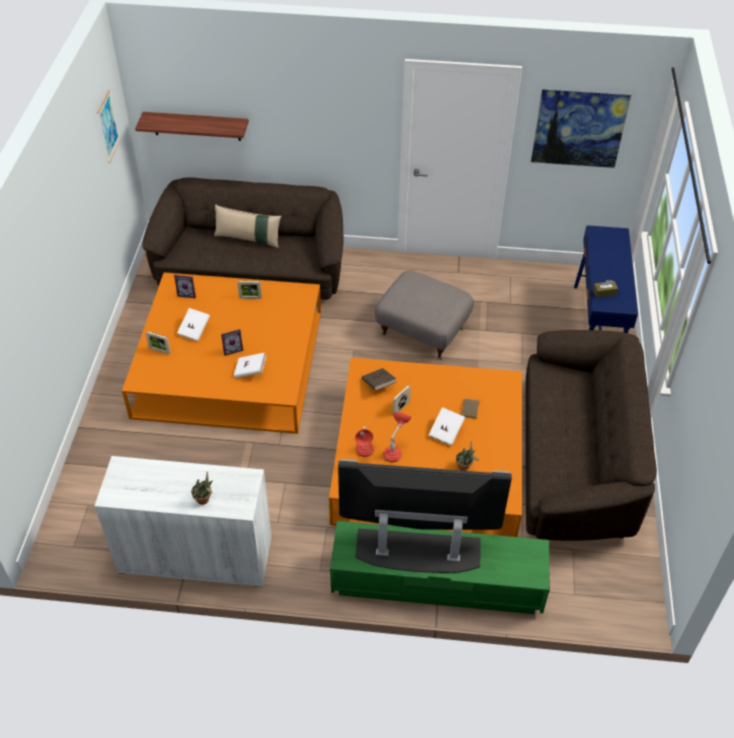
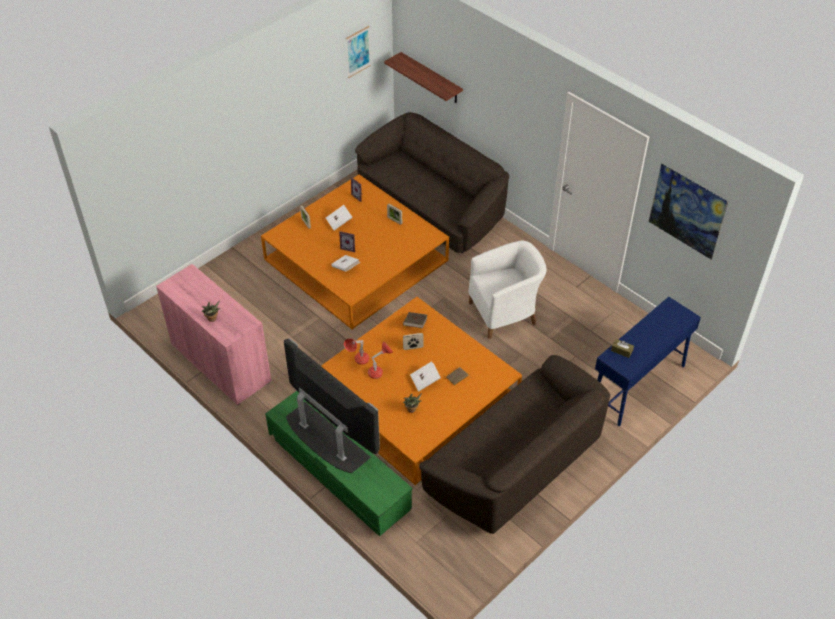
camera: 40 degrees right, 0 degrees up
white cabinet [95,456,272,587] -> pink cabinet [156,264,271,405]
beige pillow [214,204,281,248] -> none
grey ottoman [375,271,474,360] -> white armchair [469,240,547,339]

